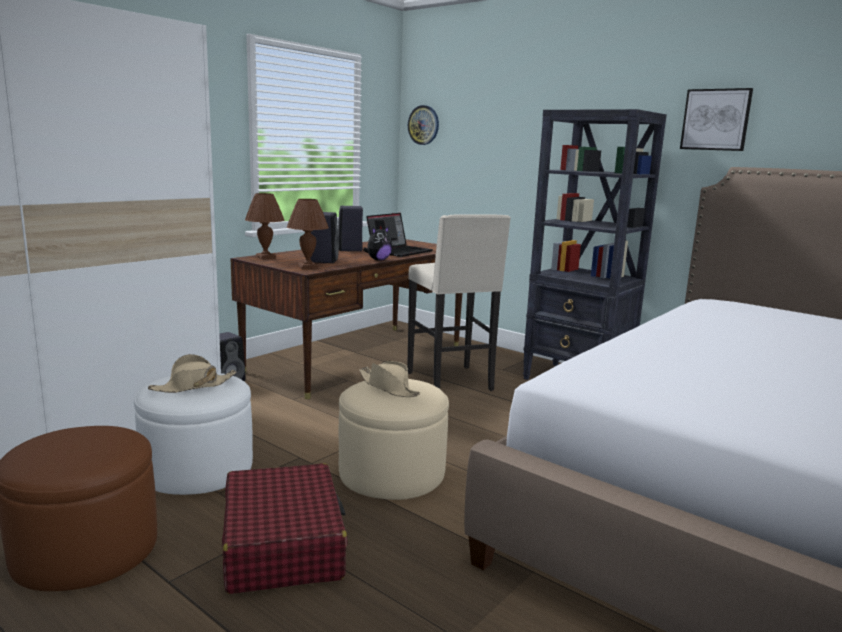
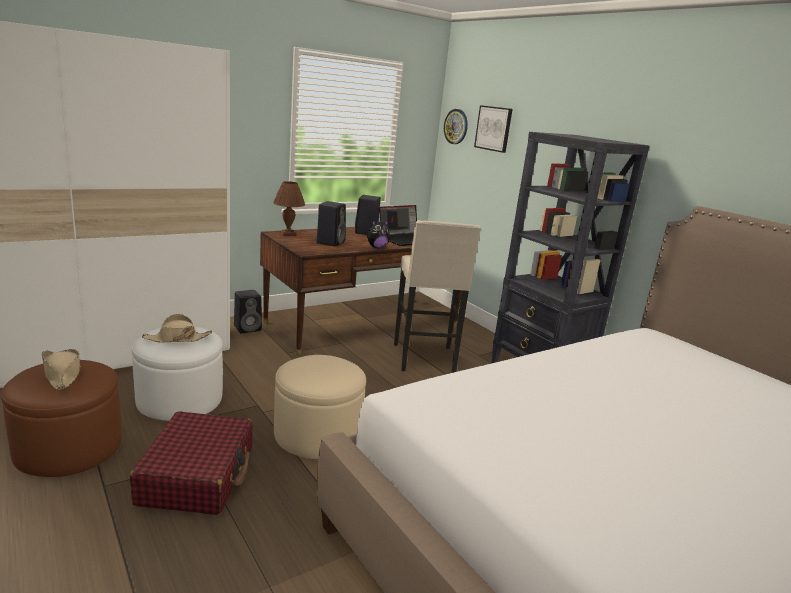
camera: 15 degrees right, 5 degrees up
brown table lamp [287,199,329,269] -> none
beige hat [359,361,420,397] -> beige hat moved to [42,349,81,390]
picture [680,88,753,151] -> picture moved to [474,105,513,153]

